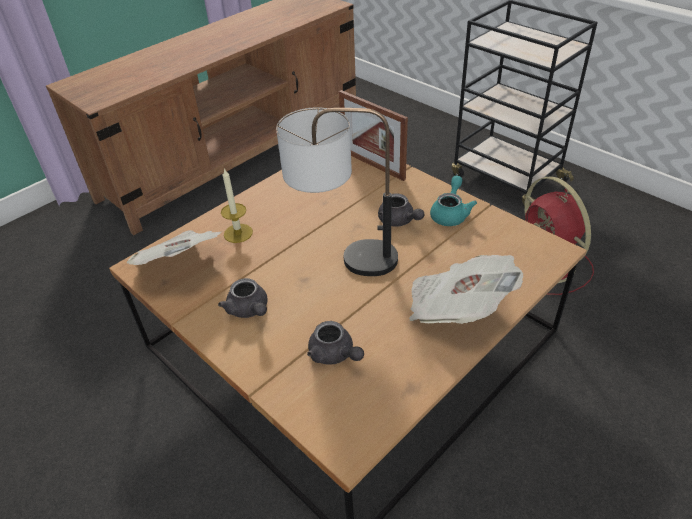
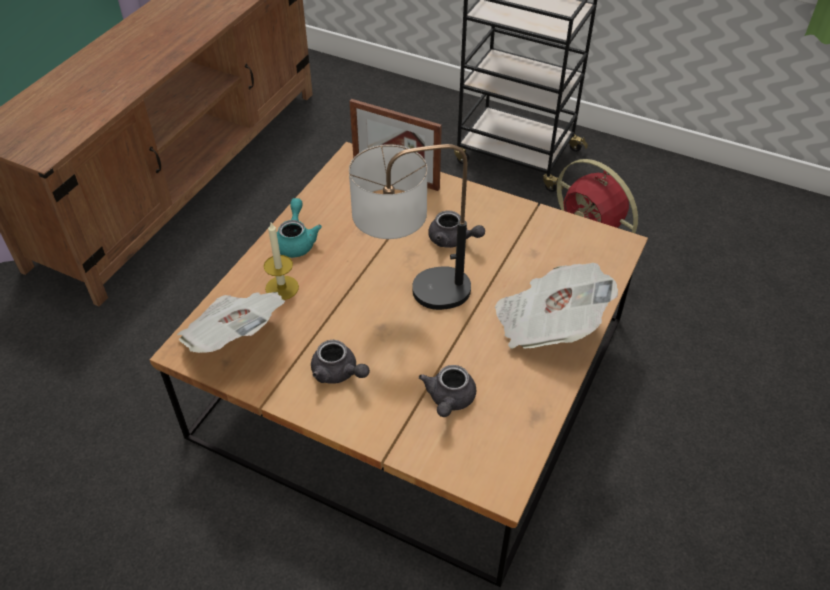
camera: 20 degrees left, 5 degrees up
grey teapot [307,321,364,365] -> grey teapot turned 75 degrees clockwise [419,365,476,417]
turquoise teapot [430,176,477,226] -> turquoise teapot moved to [277,198,322,258]

